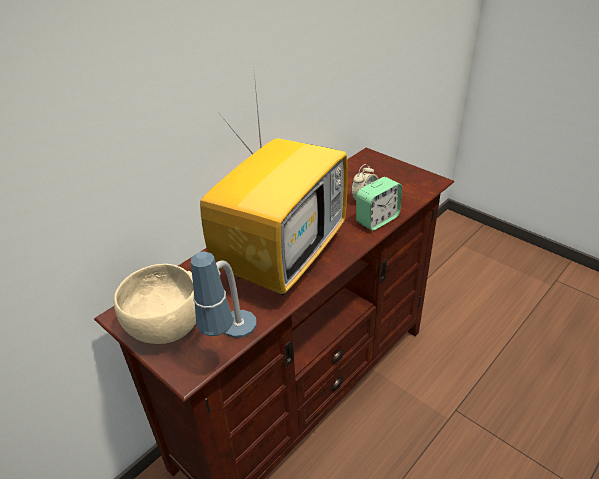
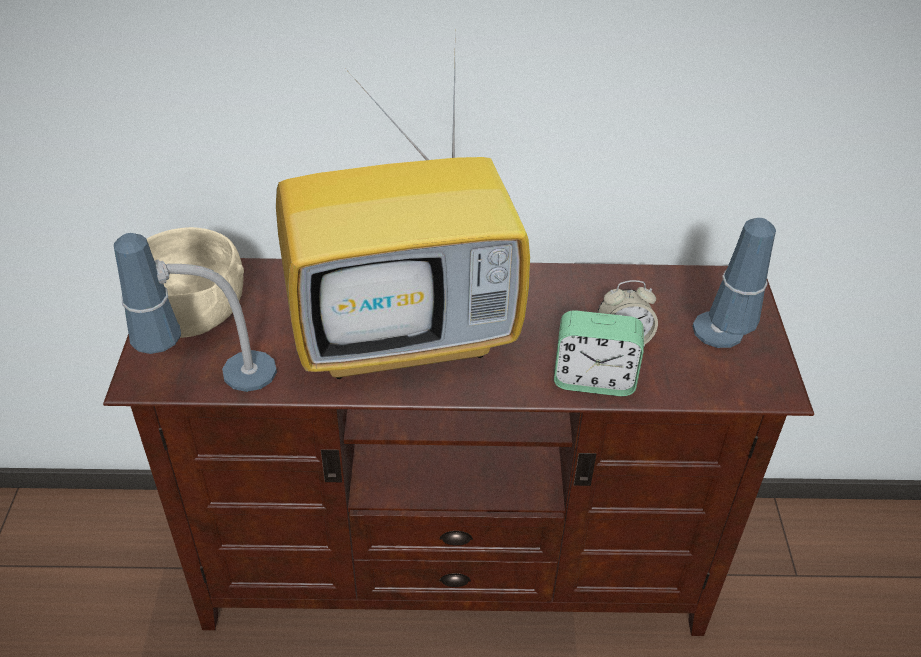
camera: 45 degrees right, 5 degrees up
none -> table lamp [692,218,776,348]

